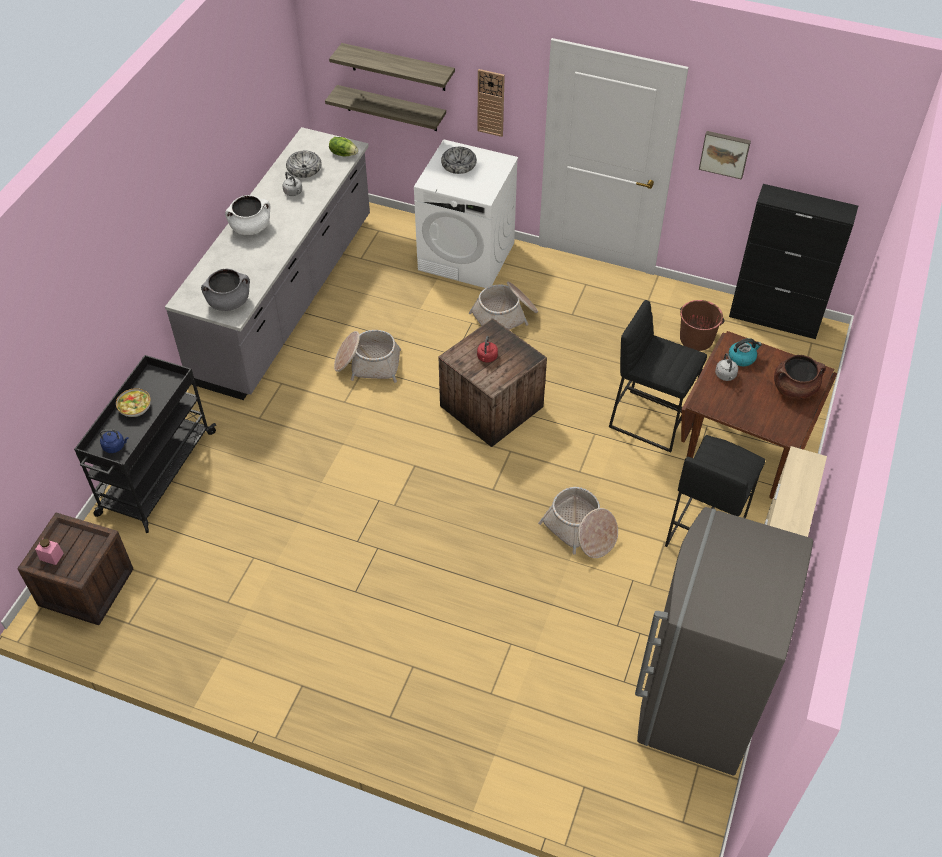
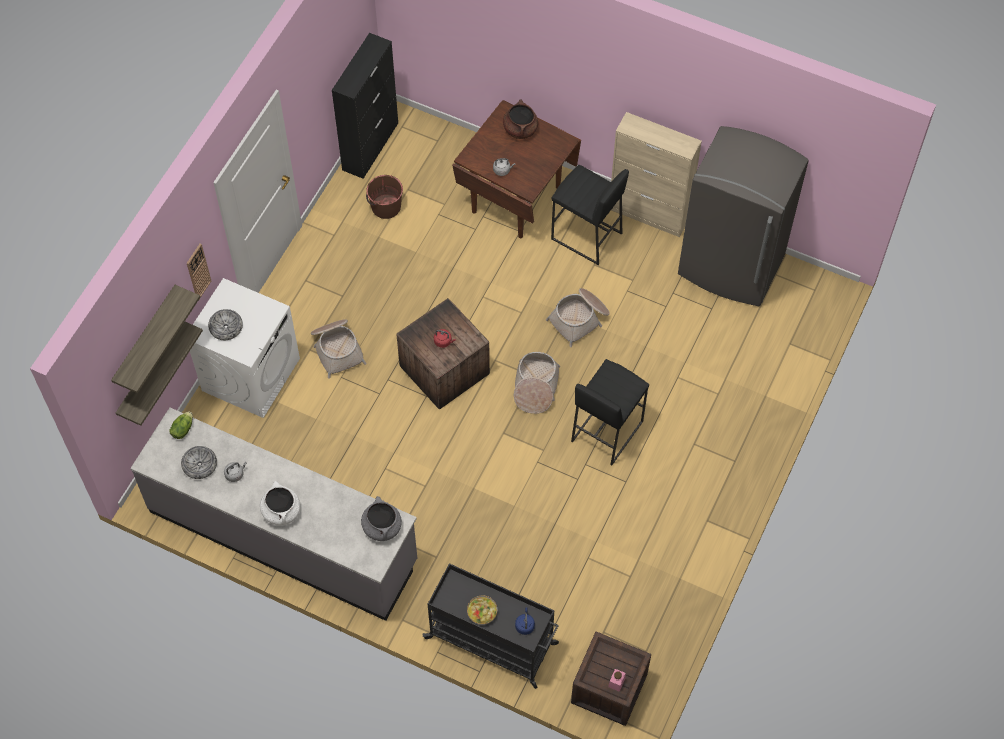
camera: 85 degrees left, 10 degrees up
basket [334,330,401,383] -> basket moved to [514,352,560,414]
black stool [609,300,707,453] -> black stool moved to [571,359,649,465]
picture [699,131,751,180] -> none
kettle [729,338,762,366] -> none

